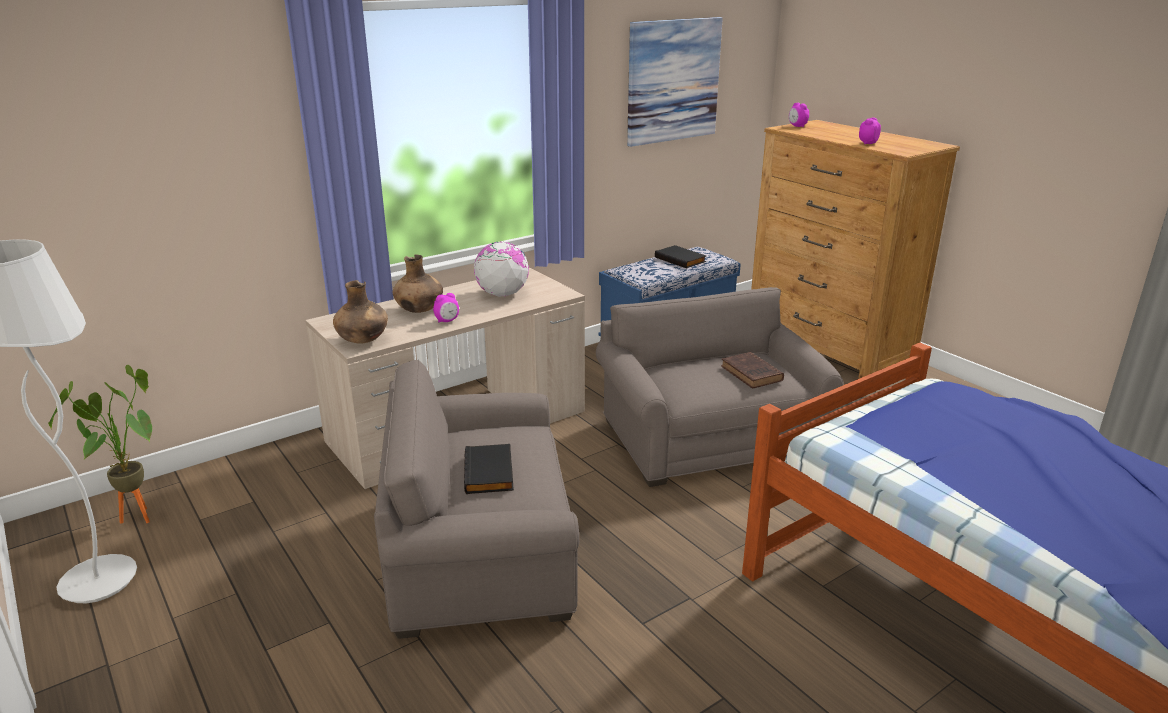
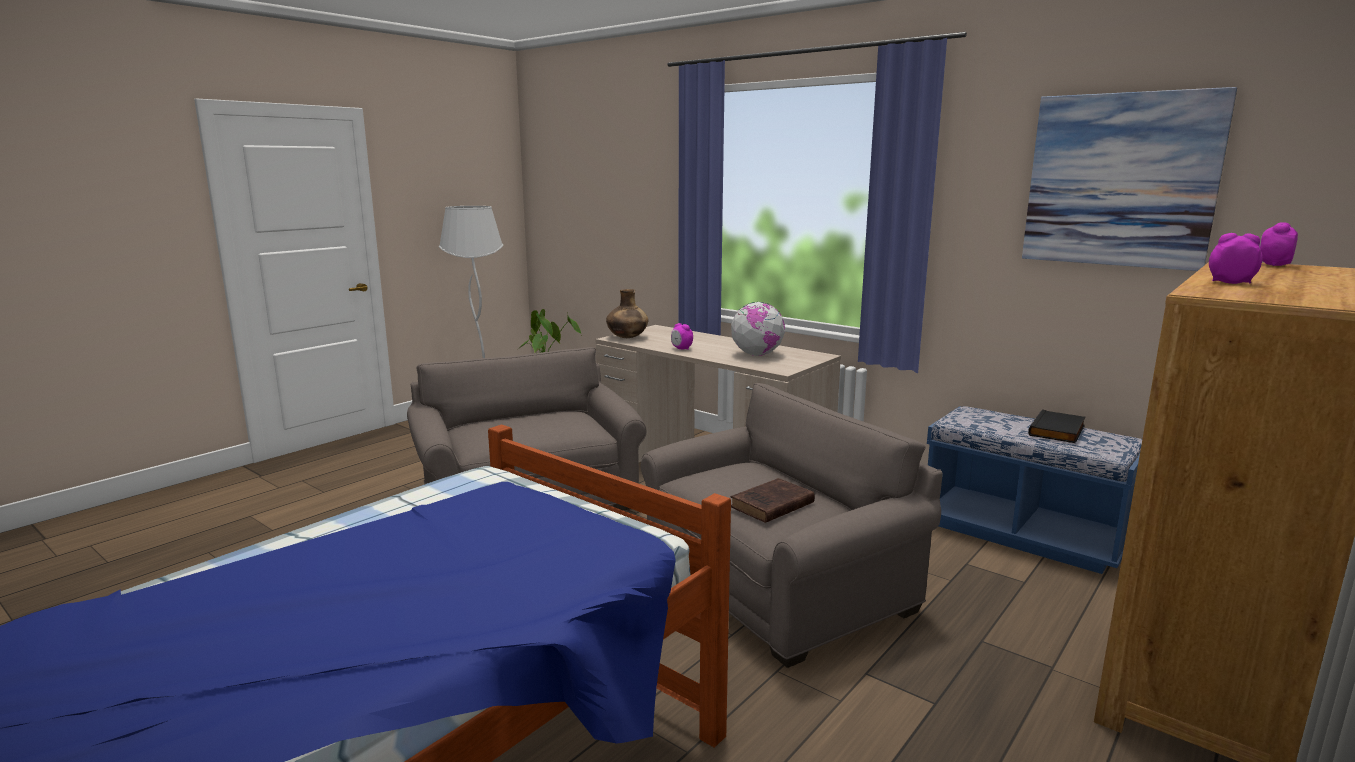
camera: 75 degrees right, 10 degrees down
brown vase [393,254,443,313] -> none
black book [464,444,514,494] -> none

